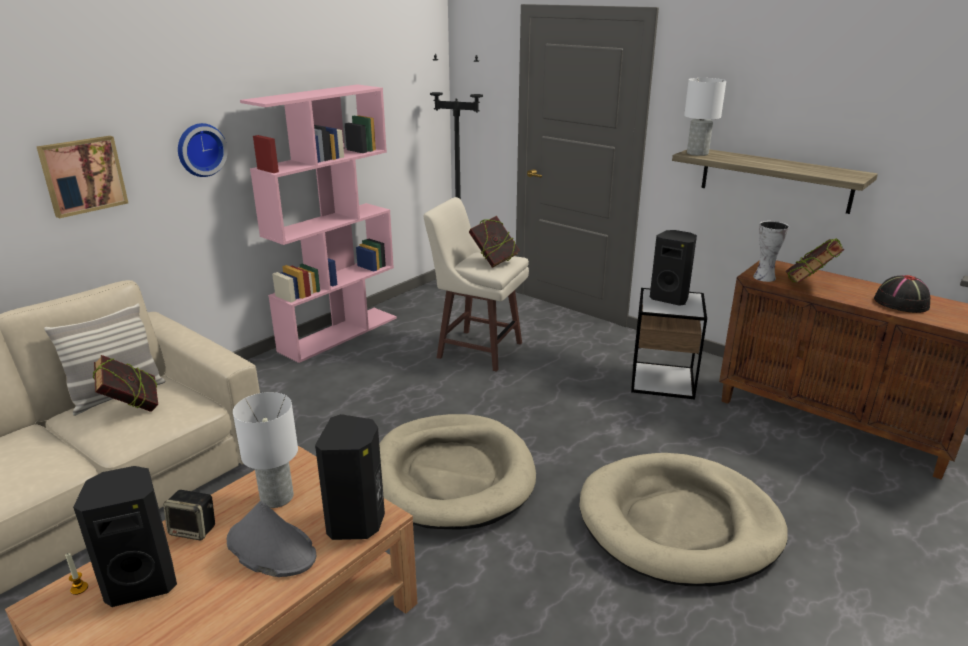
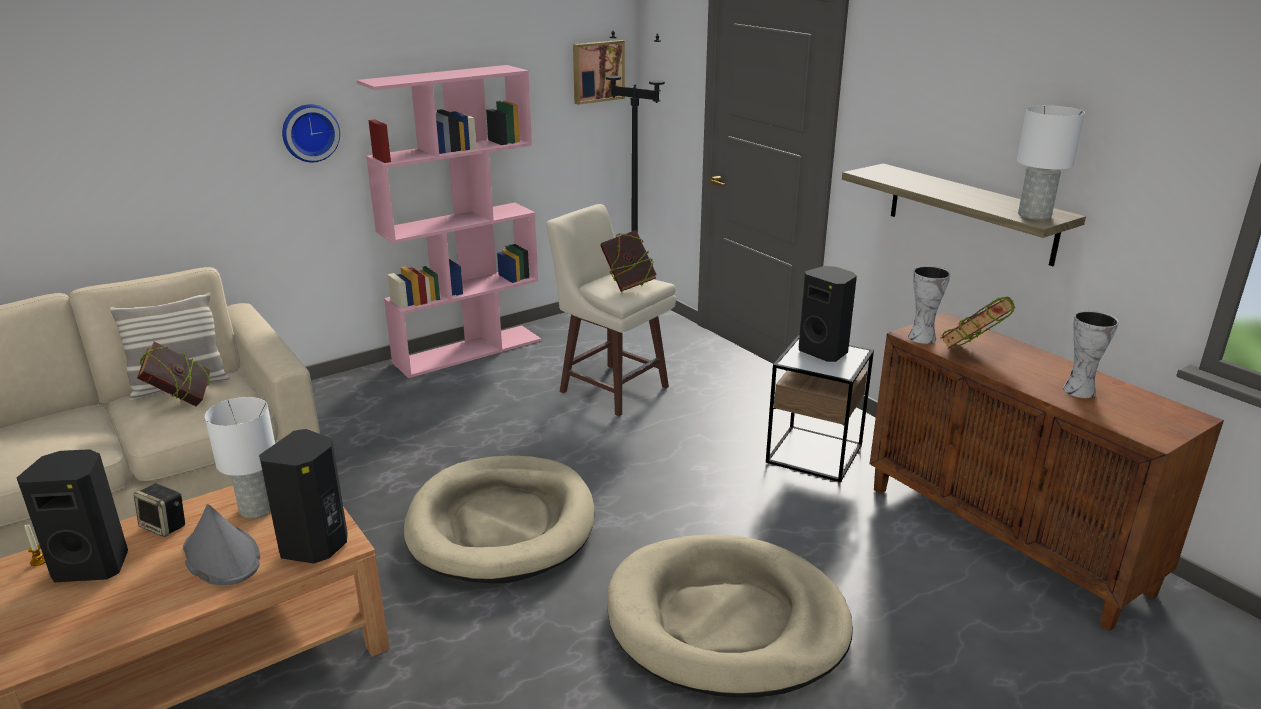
camera: 15 degrees right, 0 degrees up
picture [37,136,128,218] -> picture moved to [573,40,625,105]
white table lamp [684,78,726,156] -> white table lamp moved to [1017,105,1085,220]
black hat [874,275,930,313] -> vase [1063,311,1119,398]

